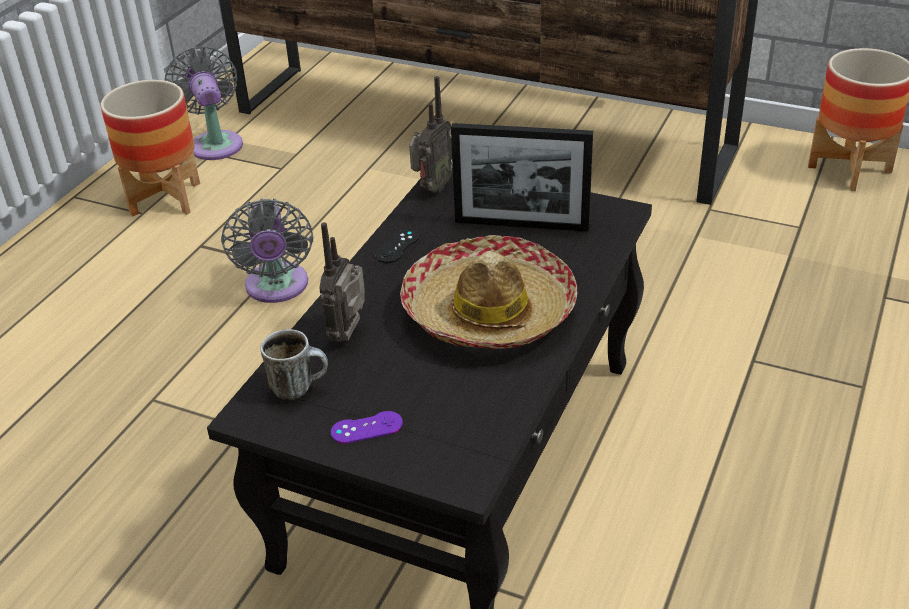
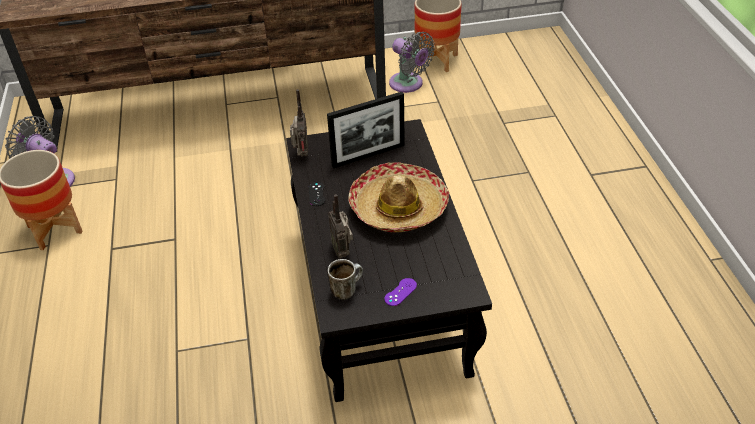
camera: 35 degrees left, 5 degrees up
grey fan [221,199,313,303] -> grey fan moved to [389,32,435,93]

